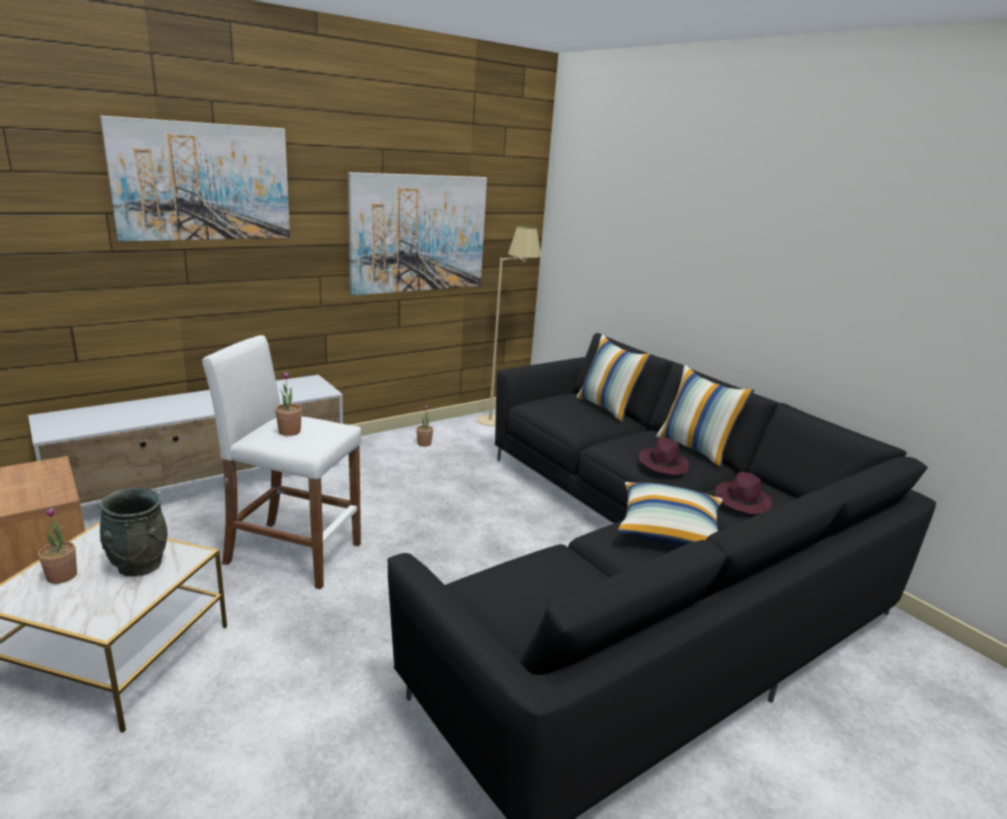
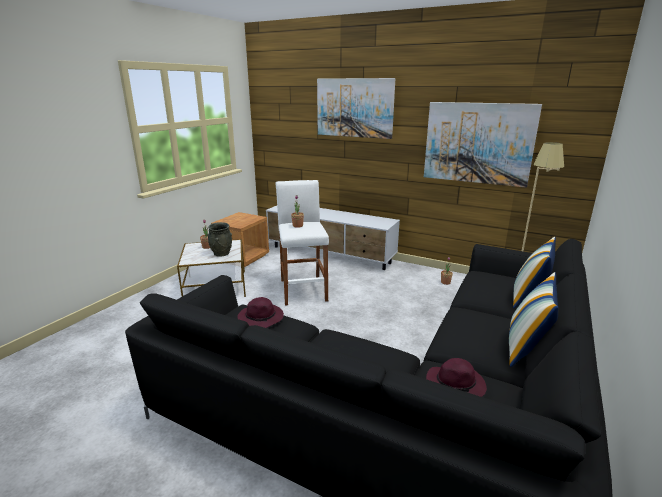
camera: 65 degrees right, 0 degrees up
pillow [618,482,723,547] -> none
purple hat [639,438,689,475] -> purple hat moved to [237,297,284,328]

